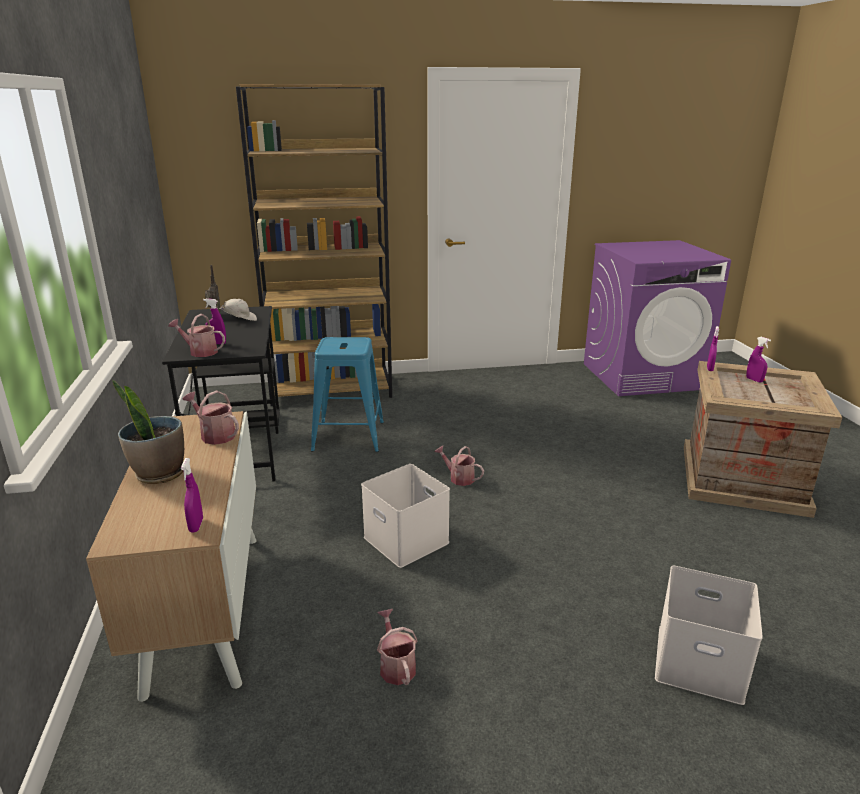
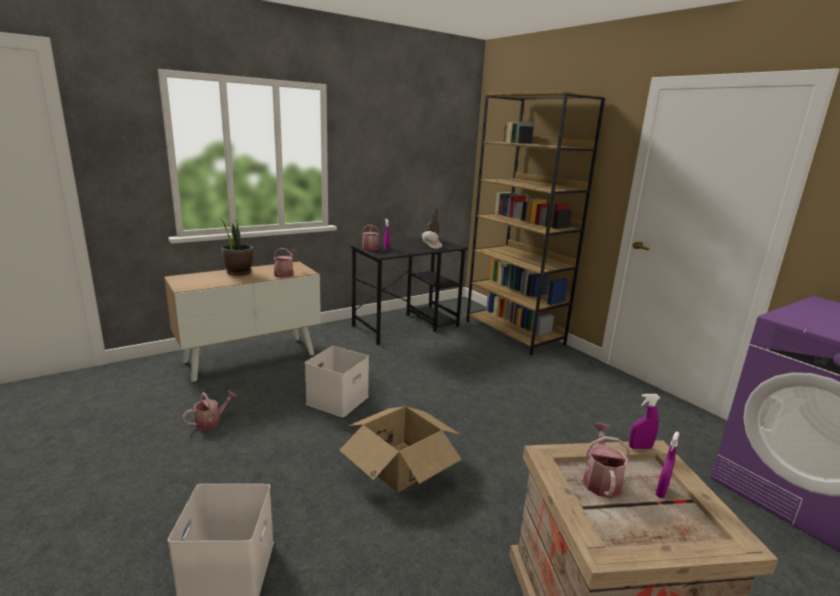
camera: 65 degrees right, 5 degrees down
purple spray bottle [181,458,203,532] -> none
blue stool [311,337,384,452] -> none
watering can [434,446,484,486] -> watering can moved to [583,423,631,498]
none -> cardboard box [339,406,462,492]

